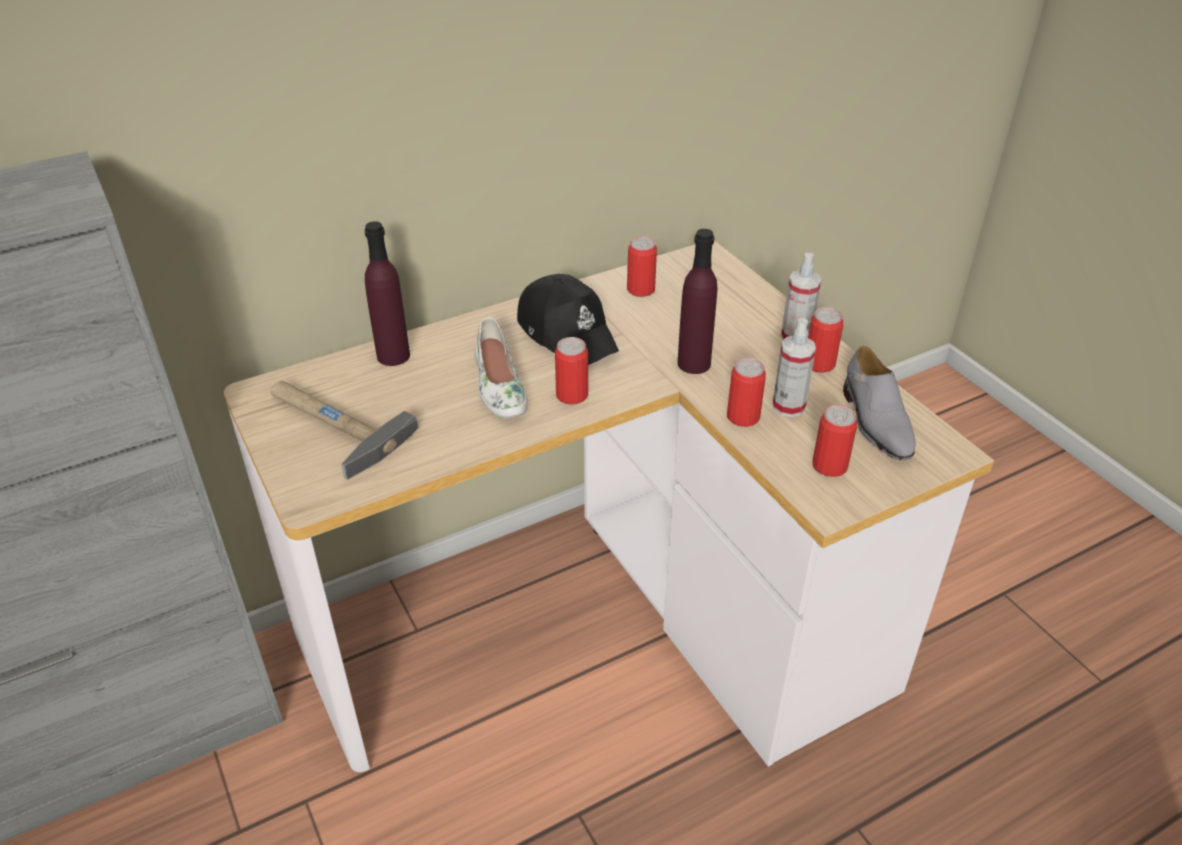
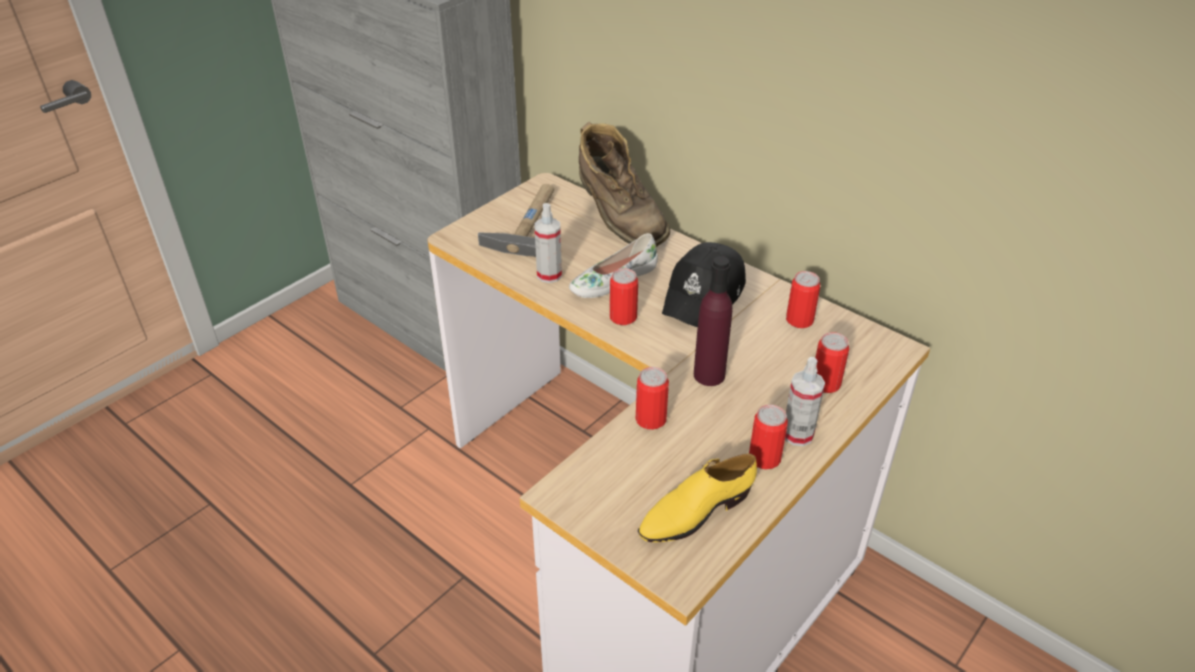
camera: 70 degrees right, 0 degrees up
purple bottle [364,221,410,366] -> brown boot [579,122,670,247]
spray bottle [773,319,816,417] -> spray bottle moved to [535,203,562,283]
can [812,405,857,477] -> can moved to [815,332,849,393]
grey shoe [843,346,915,461] -> yellow shoe [638,454,757,542]

